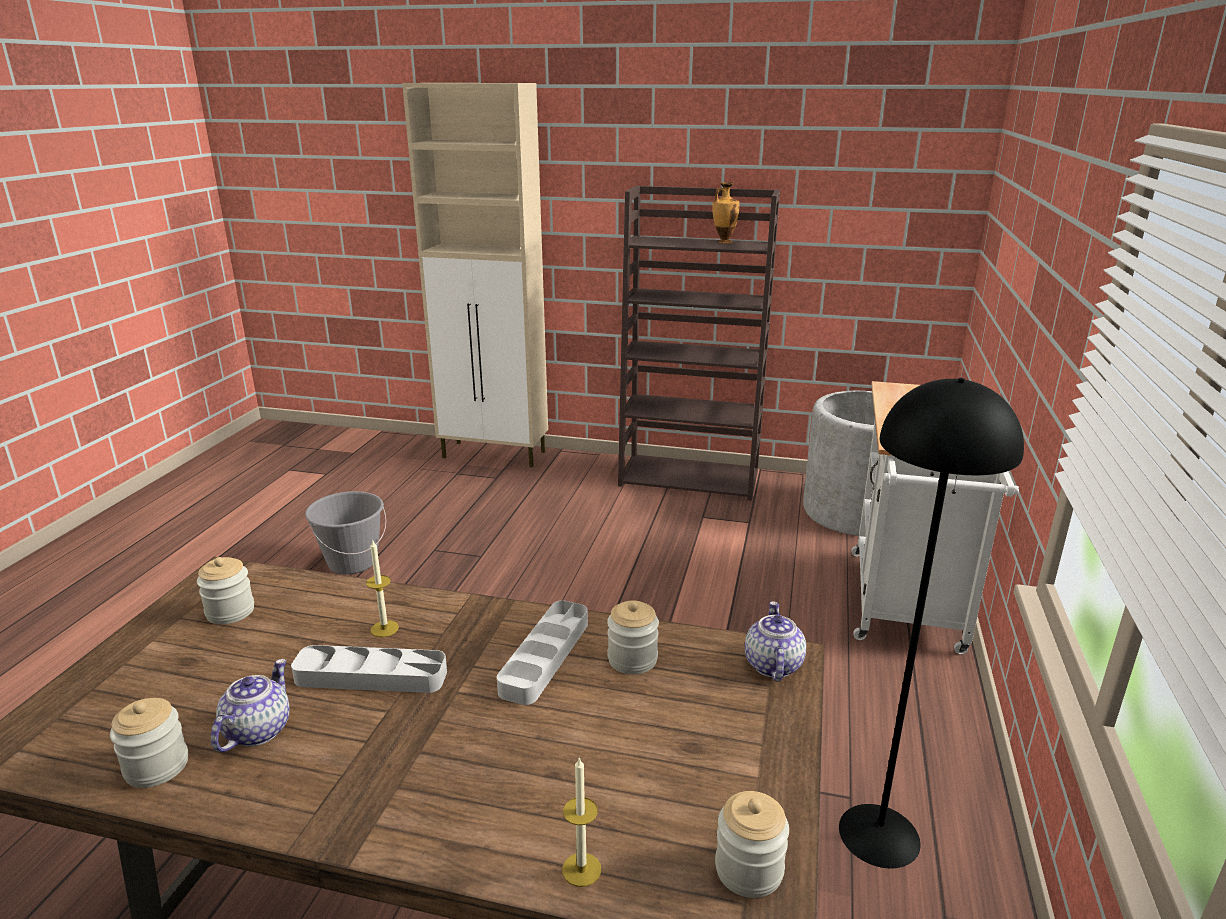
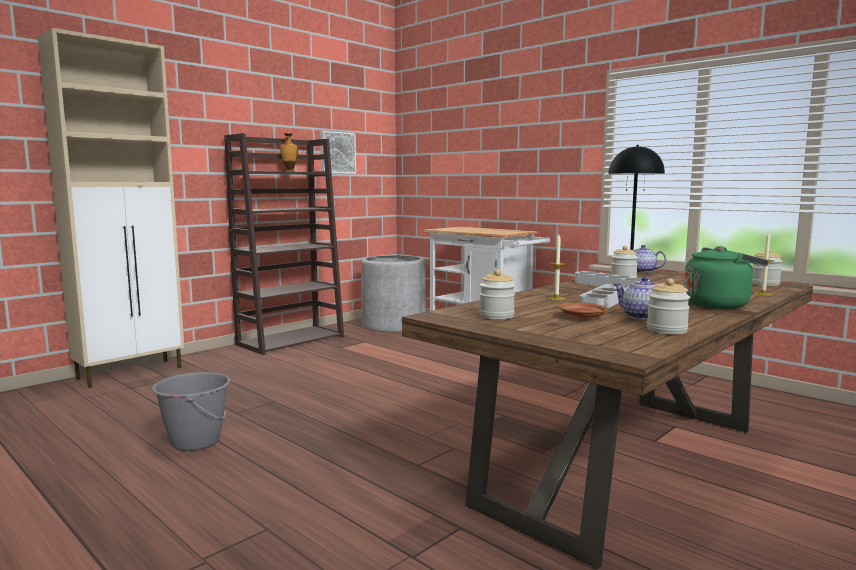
camera: 60 degrees left, 15 degrees down
none -> picture [320,131,356,174]
none -> brown plate [559,302,608,319]
none -> green kettle [684,246,768,309]

